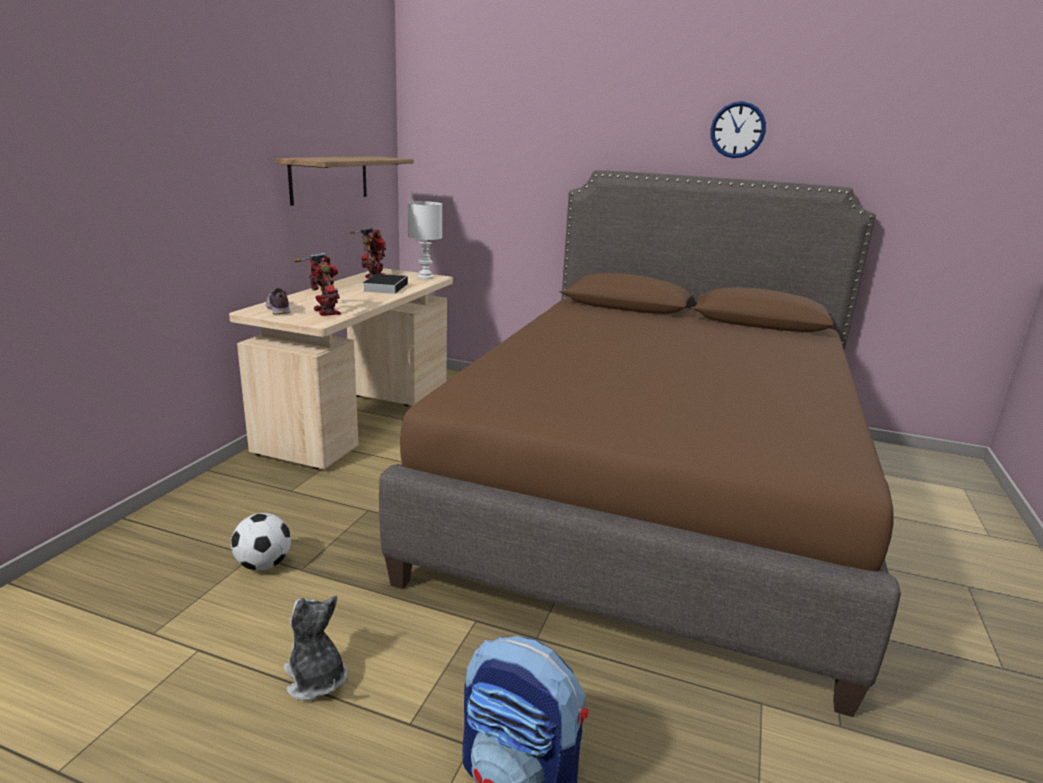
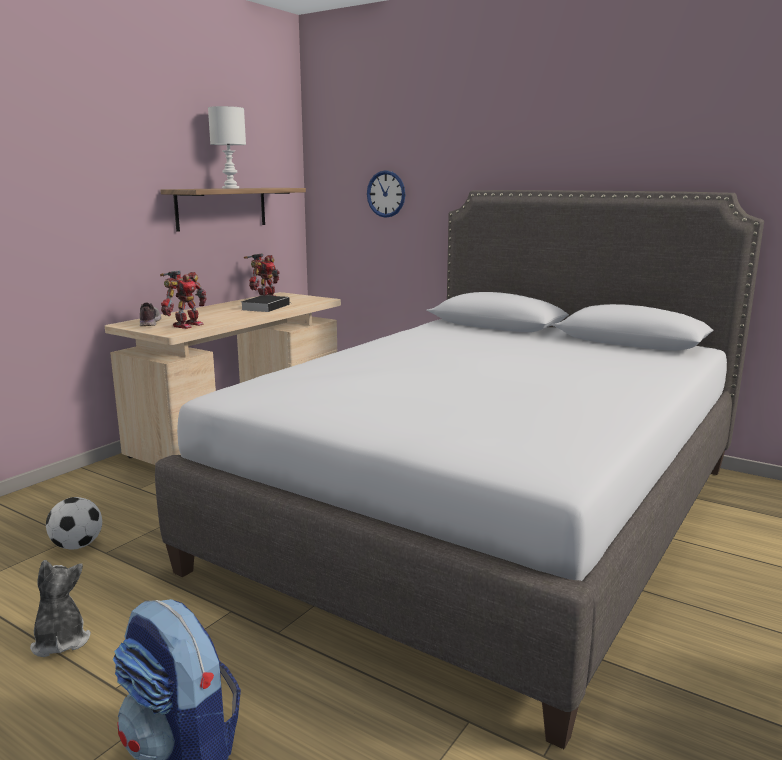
camera: 15 degrees right, 5 degrees down
toy robot [294,253,341,316] -> toy robot turned 45 degrees clockwise [160,270,207,329]
brown bed [379,170,901,717] -> grey bed [155,190,764,749]
white table lamp [408,201,442,279] -> white table lamp moved to [208,106,246,188]
wall clock [710,101,766,158] -> wall clock moved to [367,170,405,218]

